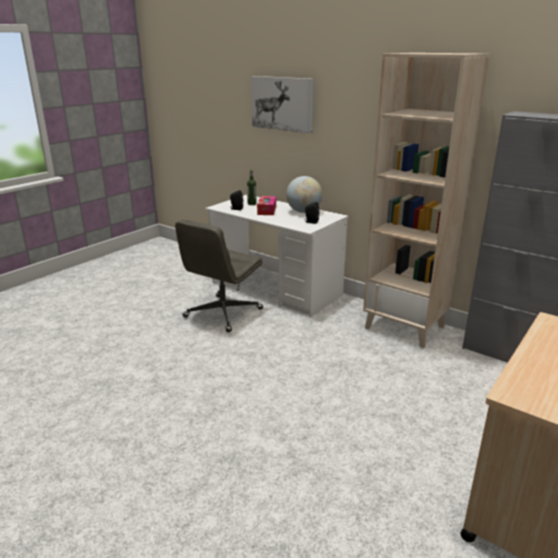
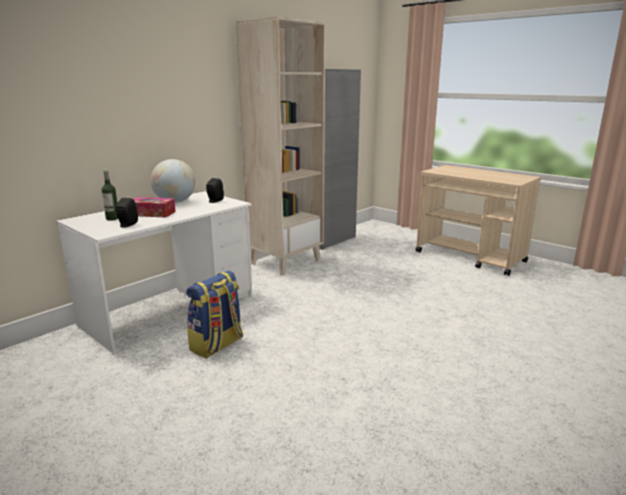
camera: 85 degrees left, 5 degrees down
grey office chair [175,219,263,332] -> backpack [186,270,243,359]
picture [251,76,314,133] -> none

